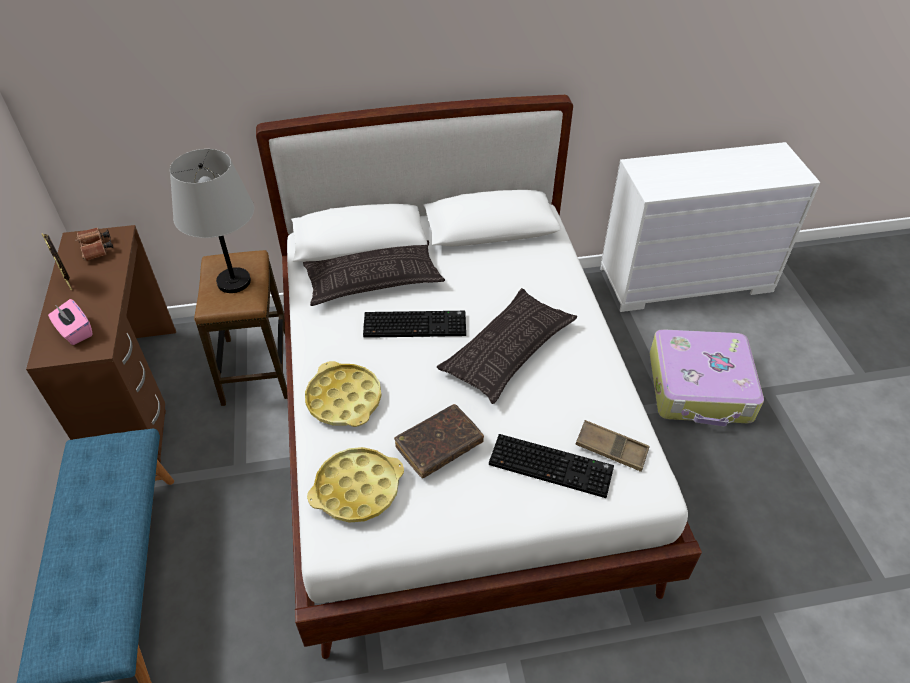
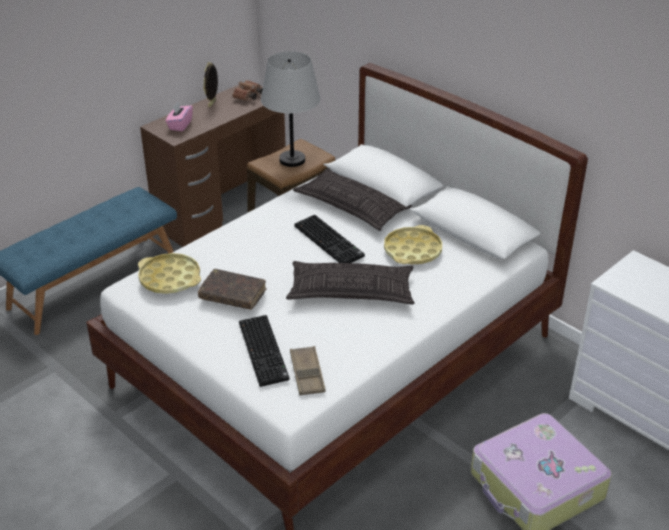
camera: 55 degrees right, 10 degrees down
yellow tray [305,361,382,427] -> yellow tray moved to [384,225,442,264]

